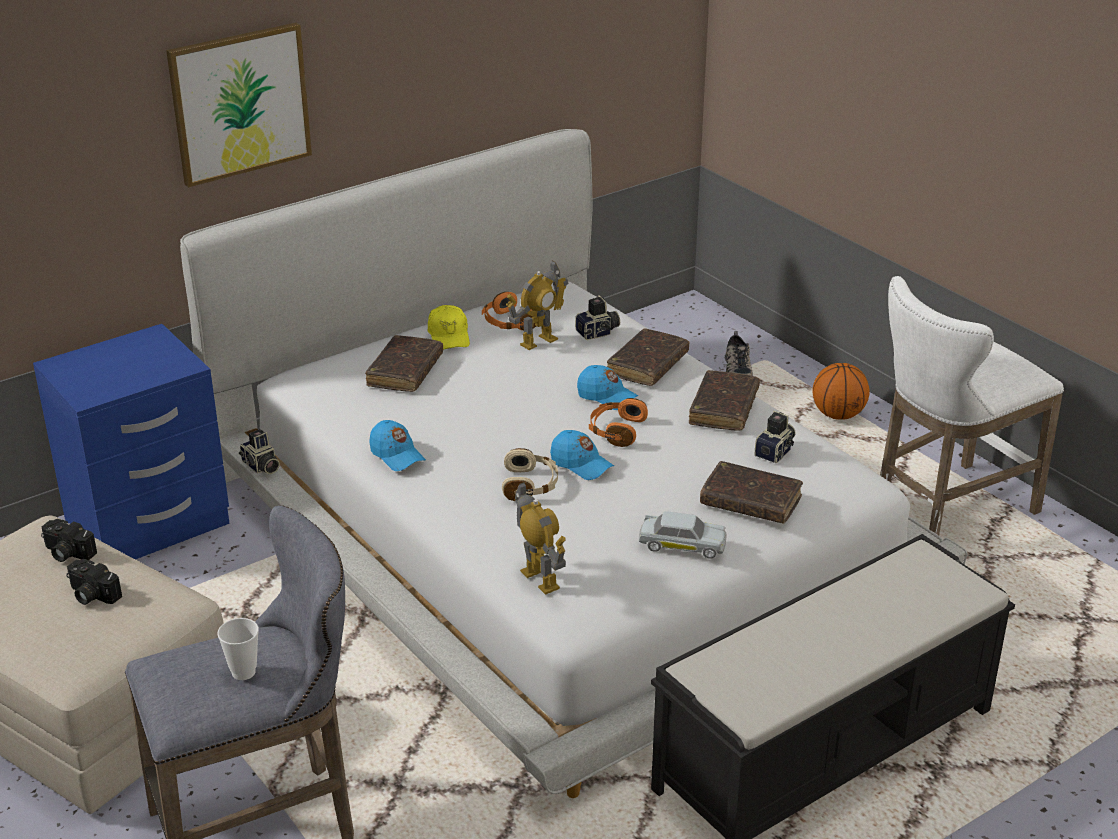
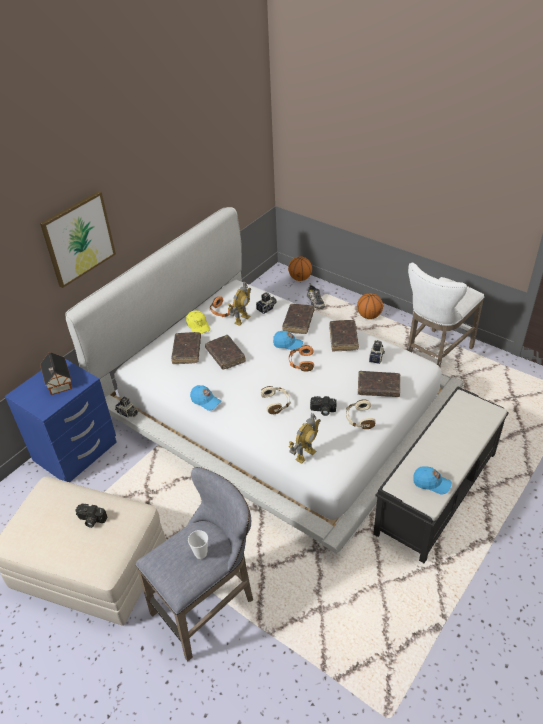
camera: 15 degrees left, 10 degrees up
camera [41,519,97,562] -> camera moved to [310,396,337,416]
toy robot [515,482,566,595] -> toy robot turned 90 degrees clockwise [288,413,321,464]
blue cap [550,430,614,480] -> blue cap moved to [414,466,452,494]
white toy car [639,511,726,559] -> beige headphones [346,399,376,429]
none -> toy house [40,352,72,395]
none -> brown book [205,335,246,370]
none -> basketball [288,256,312,281]

